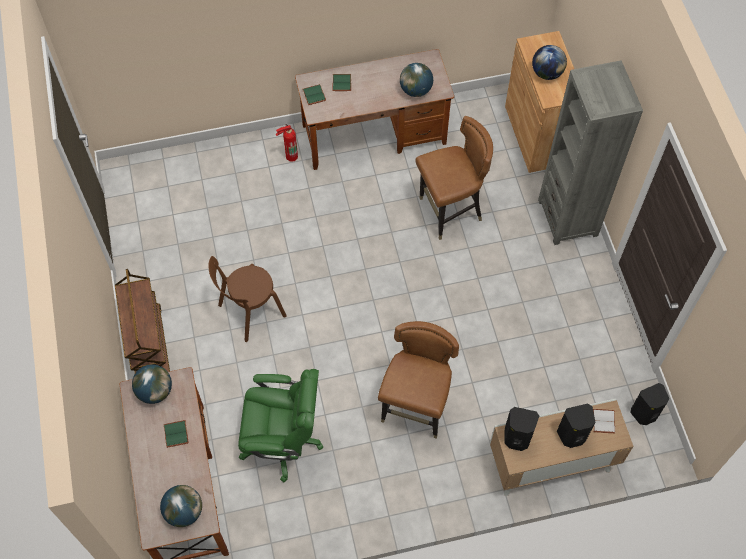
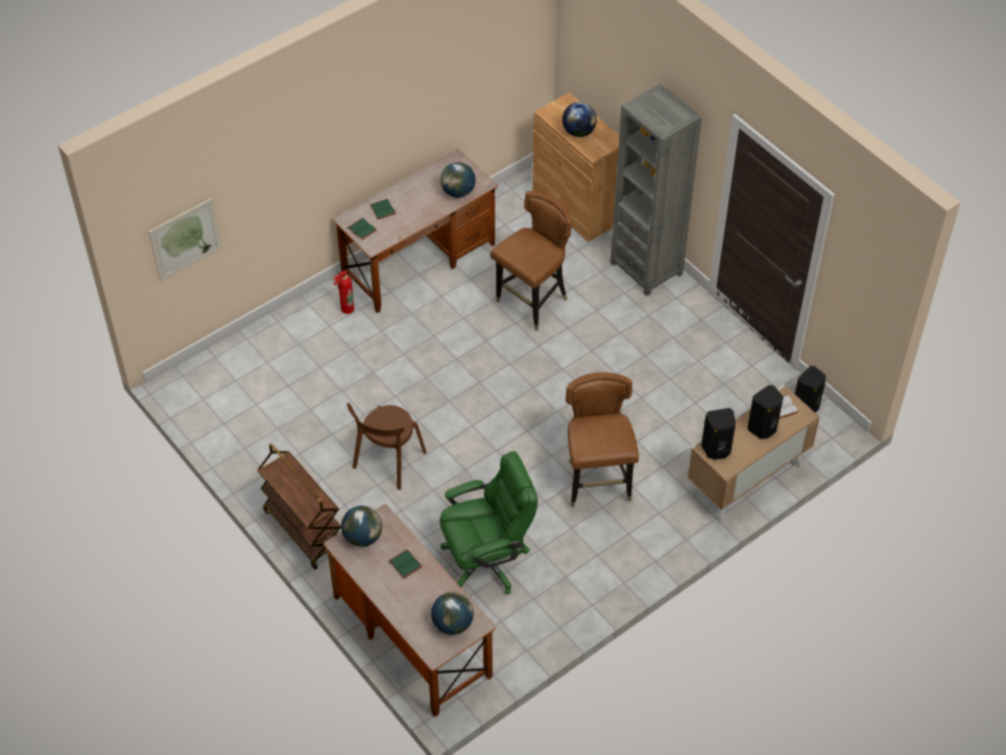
camera: 25 degrees left, 10 degrees down
none -> picture [149,198,222,282]

